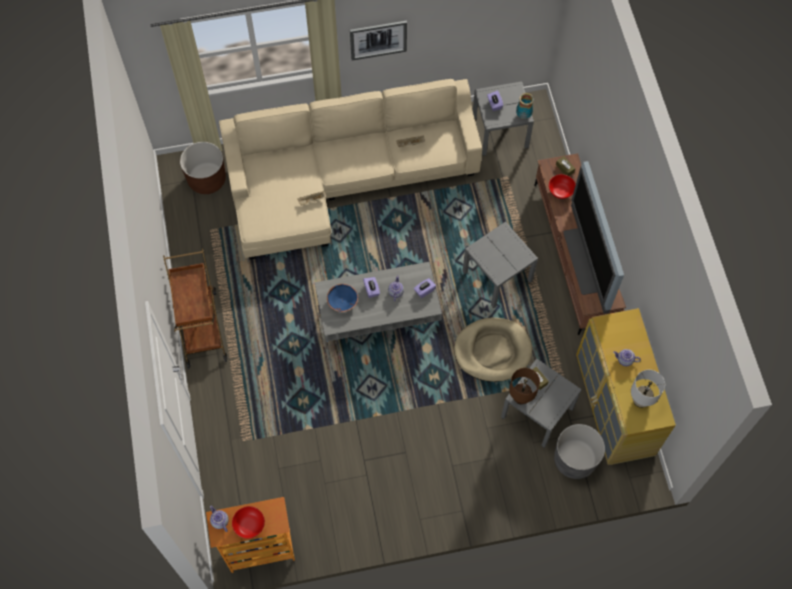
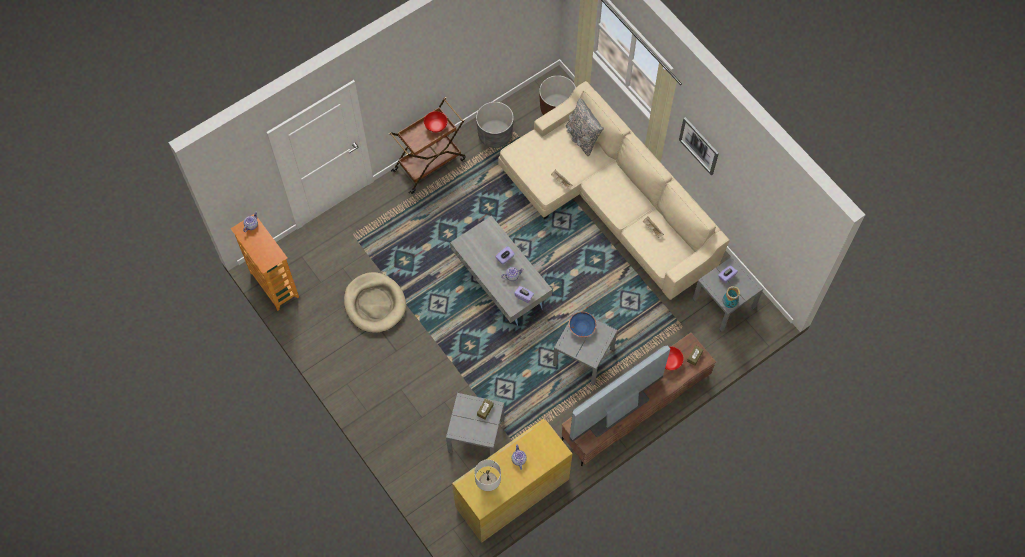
camera: 65 degrees right, 0 degrees up
red bowl [232,506,265,539] -> red bowl moved to [424,111,447,133]
blue bowl [327,284,358,312] -> blue bowl moved to [569,311,596,337]
beige dog bed [454,317,532,382] -> beige dog bed moved to [344,272,406,333]
brown table lamp [509,368,540,404] -> none
grey planter [554,424,605,479] -> grey planter moved to [476,102,514,148]
none -> grey pillow [565,98,604,156]

